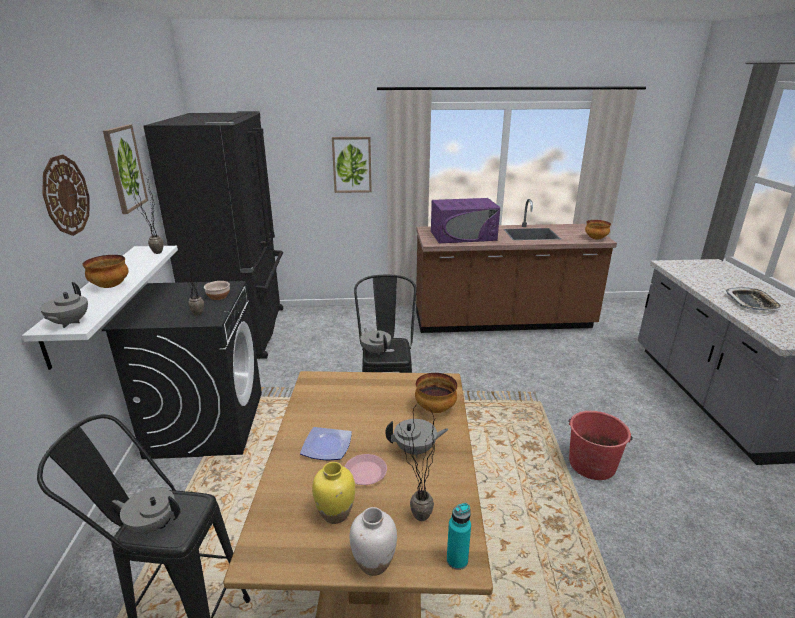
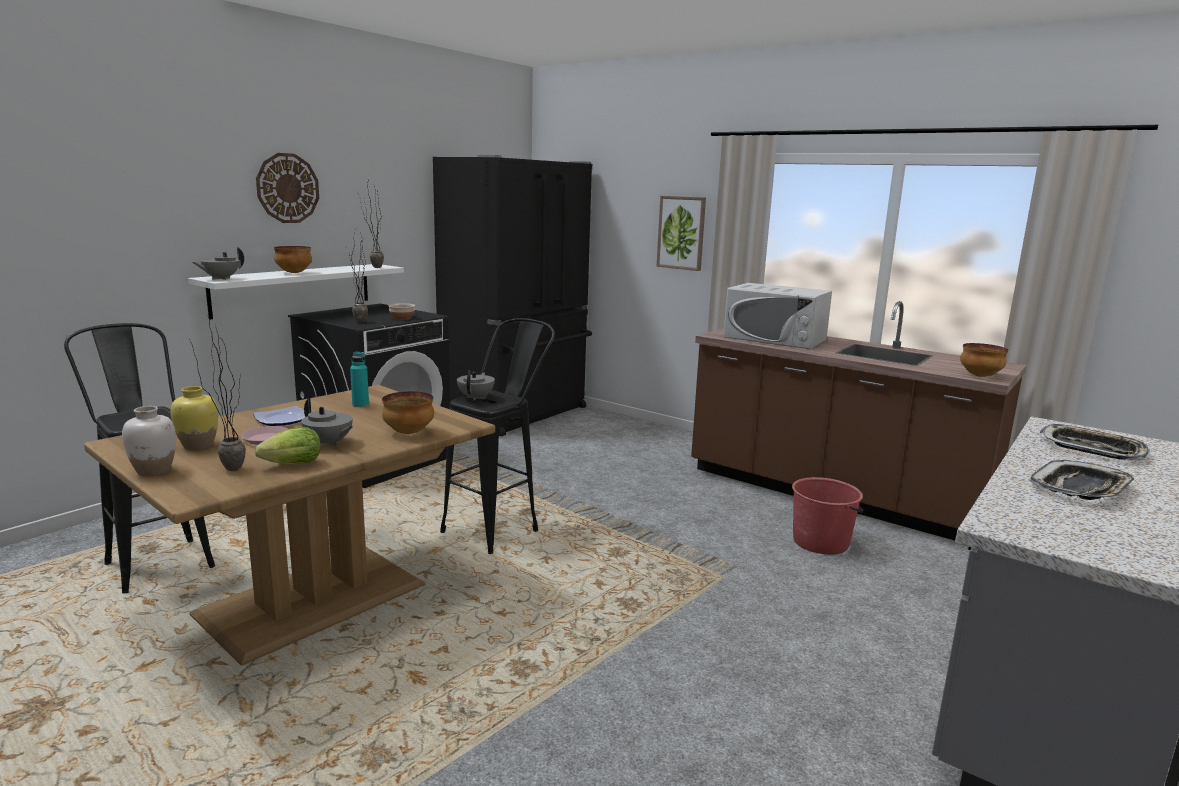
camera: 40 degrees right, 10 degrees down
picture [103,125,148,214] -> none
grey teapot [112,487,180,534] -> none
purple microwave [431,198,500,243] -> white microwave [723,283,832,349]
turquoise bottle [447,503,471,570] -> turquoise bottle moved to [350,352,369,407]
red bucket [569,411,633,480] -> red bucket moved to [792,477,863,555]
none -> lettuce [255,427,321,464]
none -> tray [1039,424,1150,460]

